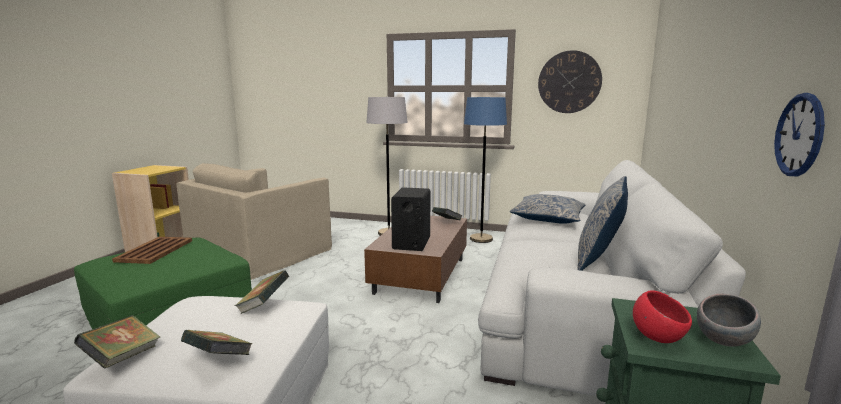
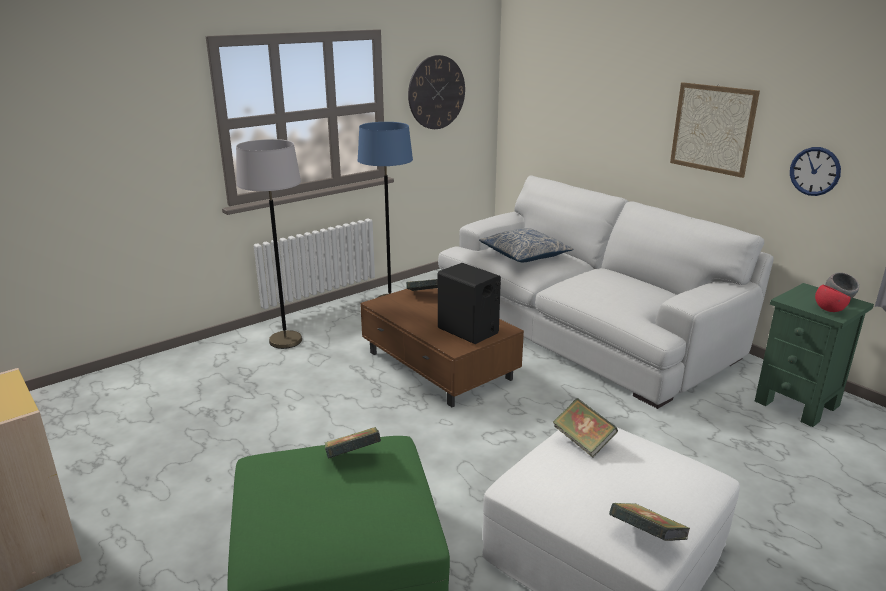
camera: 55 degrees left, 10 degrees up
brown tray [112,237,192,264] -> none
beige armchair [176,163,332,280] -> none
book [181,330,253,355] -> book moved to [325,427,381,458]
pillow [578,176,628,271] -> none
none -> picture [670,82,760,178]

